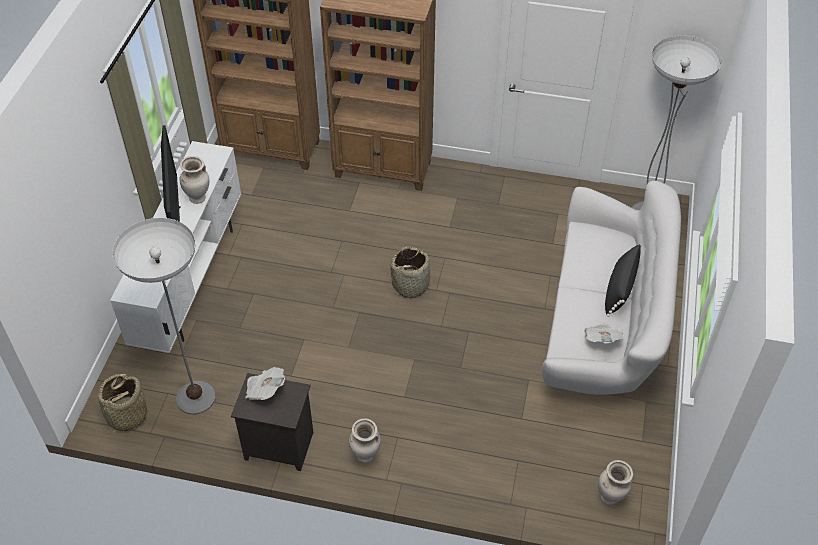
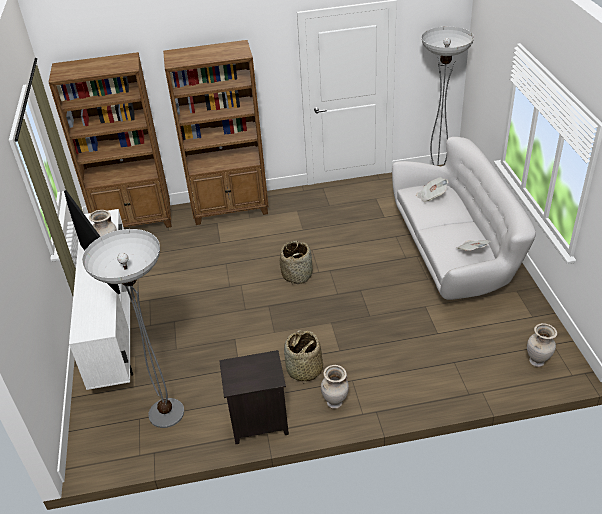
camera: 20 degrees left, 10 degrees down
basket [98,374,147,432] -> basket moved to [284,330,323,383]
newspaper [245,367,285,400] -> newspaper moved to [416,177,449,202]
black pillow [605,244,642,317] -> none

